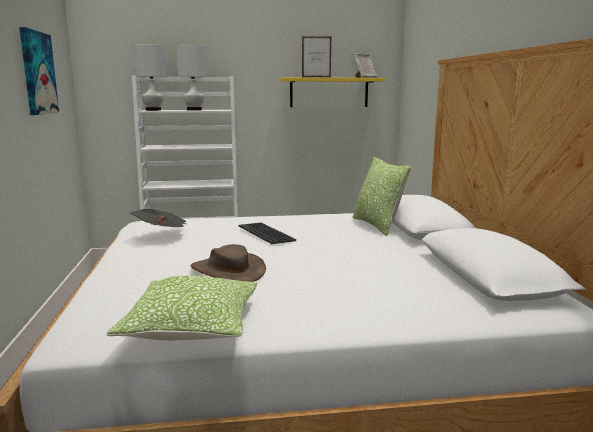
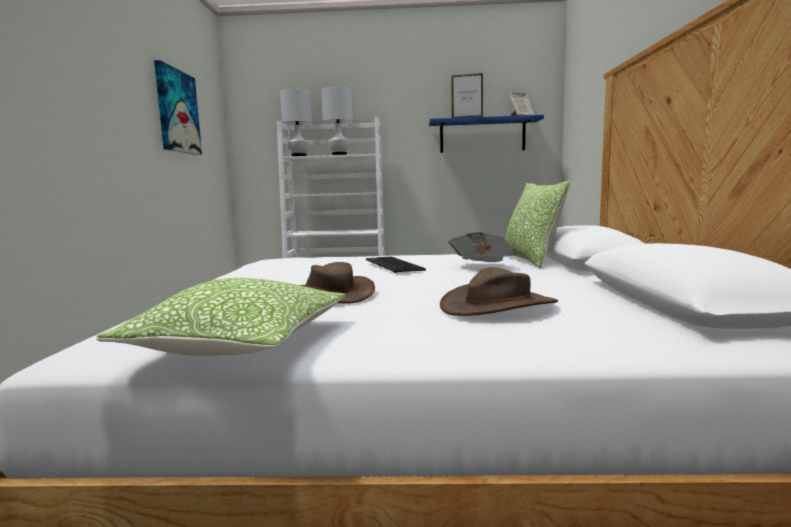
camera: 10 degrees right, 5 degrees down
newspaper [129,209,186,227] -> newspaper moved to [448,232,515,262]
yellow shelf [280,78,385,107] -> blue shelf [429,115,544,153]
none -> brown hat [440,267,558,316]

